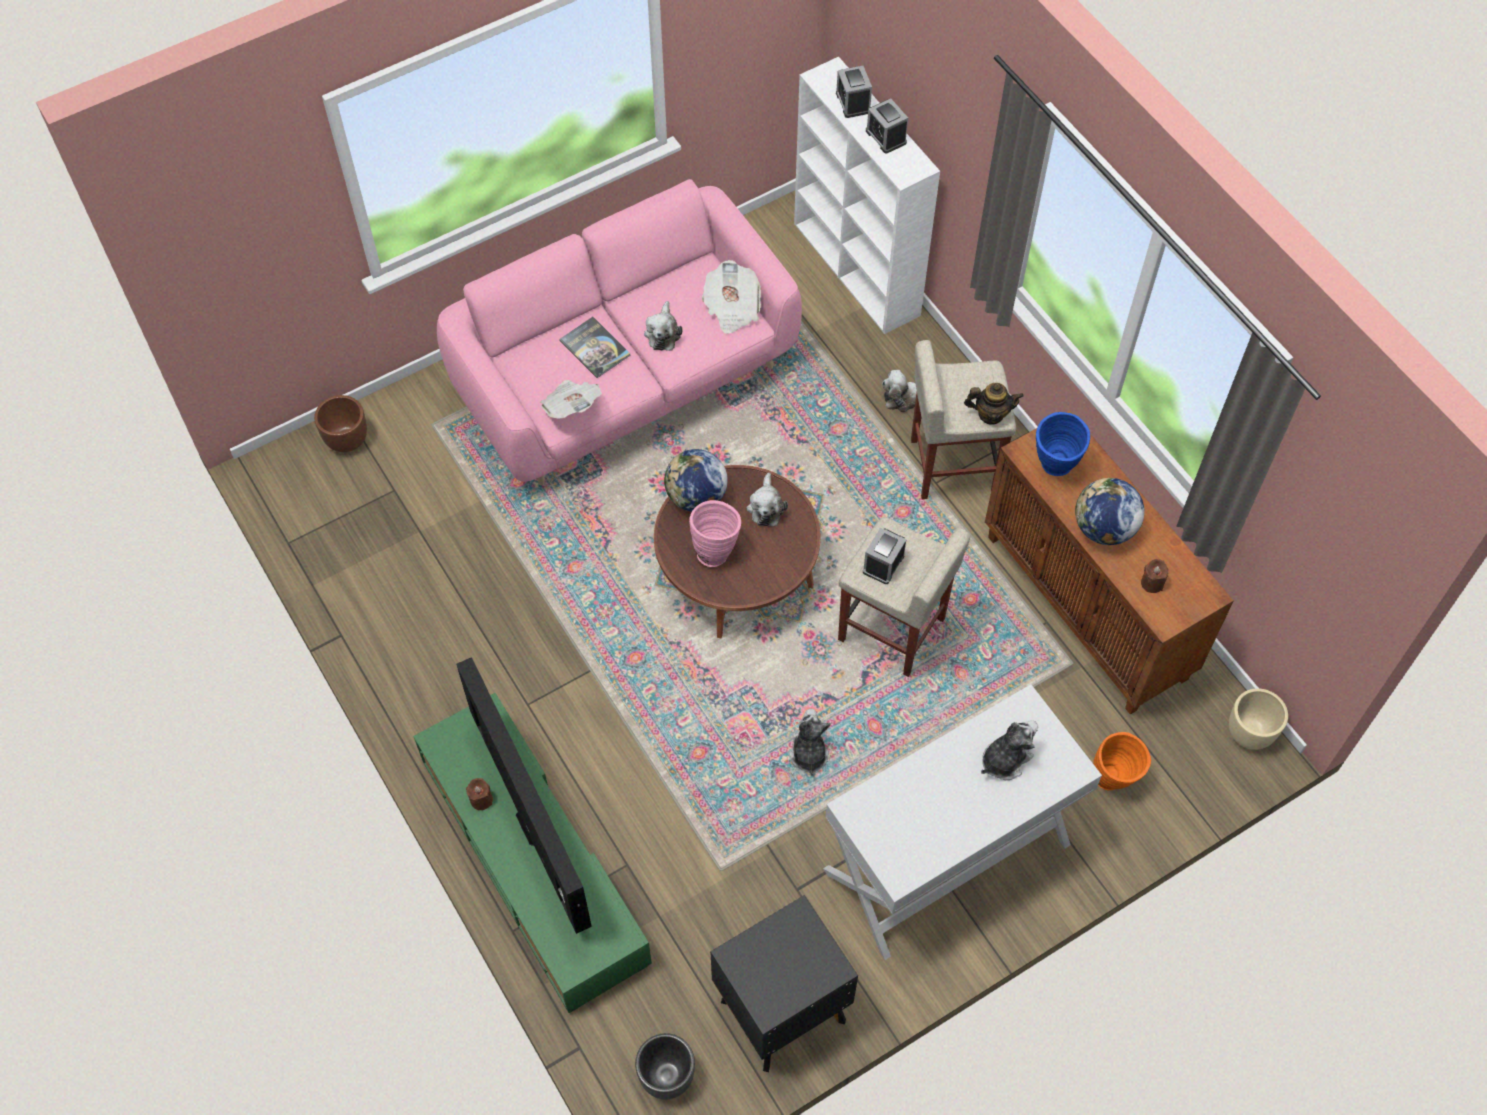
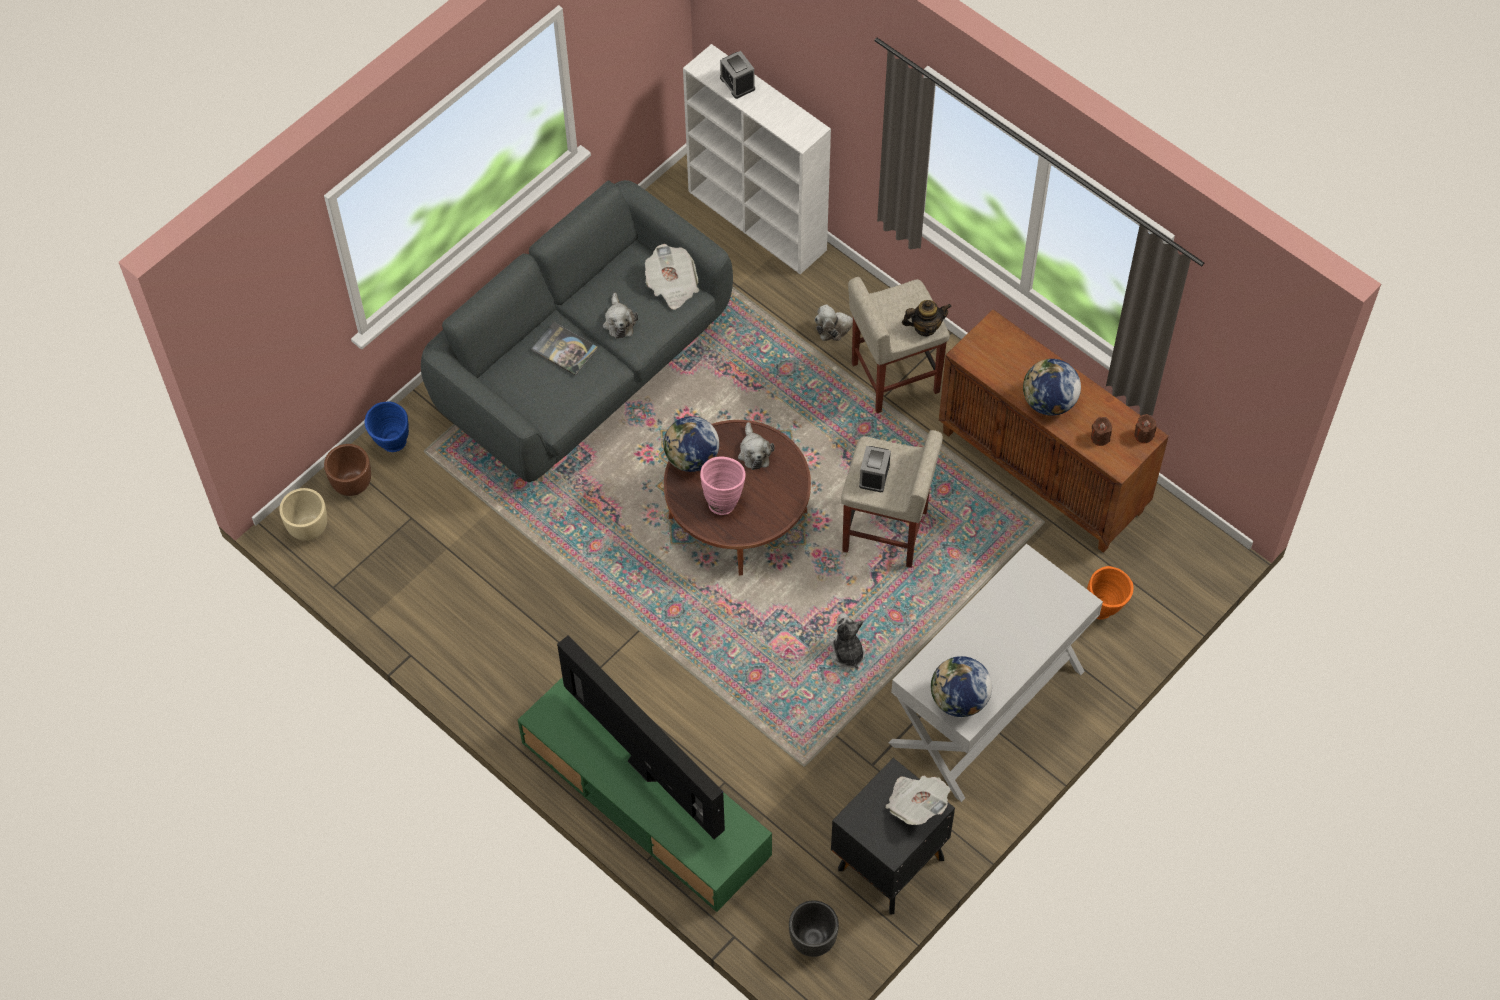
camera: 15 degrees left, 0 degrees up
pink sofa [437,179,802,485] -> grey sofa [421,180,733,482]
brown candle [466,778,493,810] -> brown candle moved to [1135,414,1157,443]
newspaper [540,380,602,419] -> newspaper moved to [885,776,950,825]
alarm clock [866,99,908,154] -> none
plush toy [981,720,1038,780] -> none
blue vase [1036,412,1090,476] -> blue vase moved to [365,401,409,452]
beige planter [1229,688,1288,750] -> beige planter moved to [279,488,327,541]
none -> globe [931,656,992,717]

